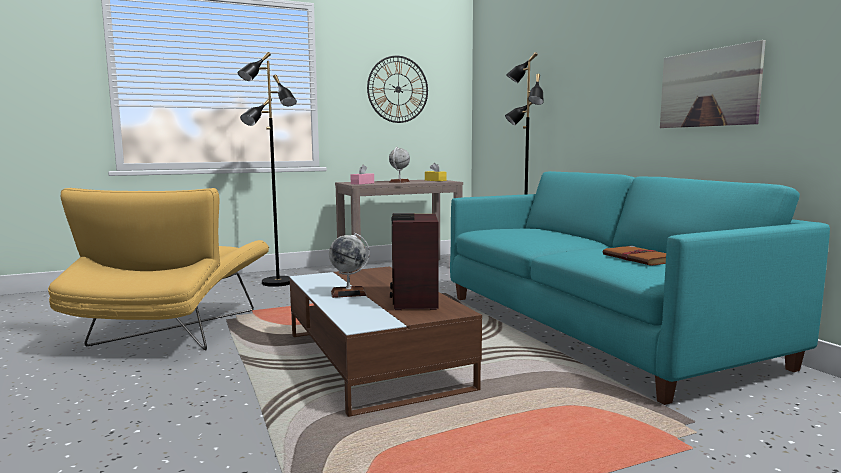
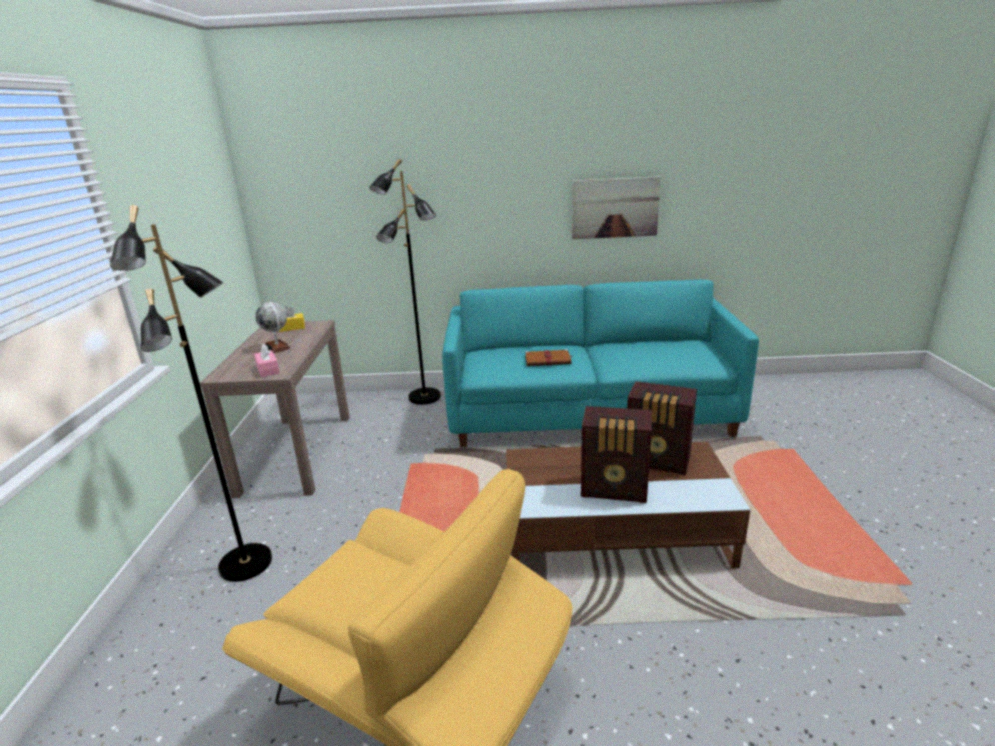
camera: 65 degrees left, 15 degrees up
globe [329,233,370,298] -> radio [581,406,652,503]
wall clock [367,56,428,123] -> none
brown book [603,246,666,266] -> brown book moved to [525,349,572,366]

